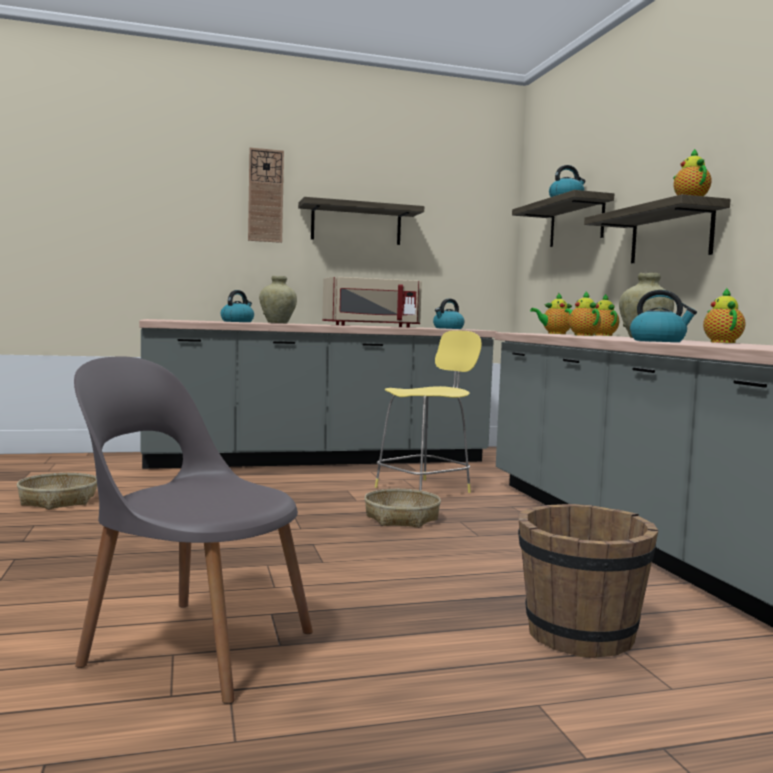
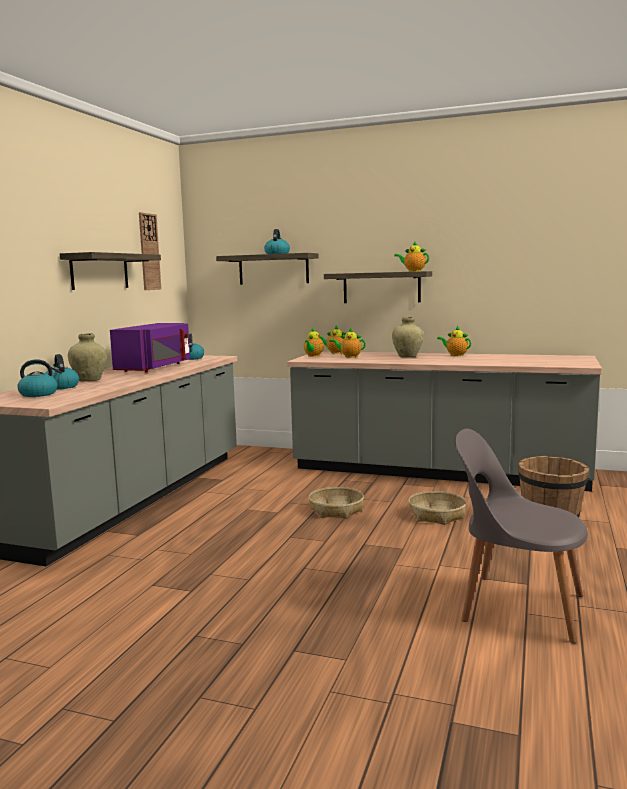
camera: 55 degrees left, 5 degrees up
basket [17,473,97,509] -> basket moved to [408,491,467,525]
grey chair [74,356,313,704] -> grey chair turned 60 degrees clockwise [455,429,588,643]
wall clock [248,148,284,243] -> wall clock moved to [139,212,161,290]
beige microwave [322,277,422,328] -> purple microwave [110,323,190,372]
yellow stool [375,330,482,493] -> none
kettle [630,290,697,342] -> kettle moved to [17,359,62,397]

